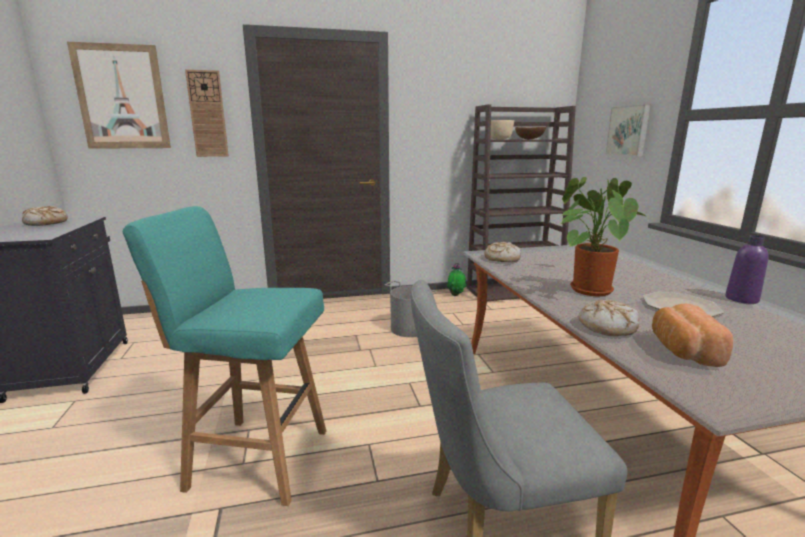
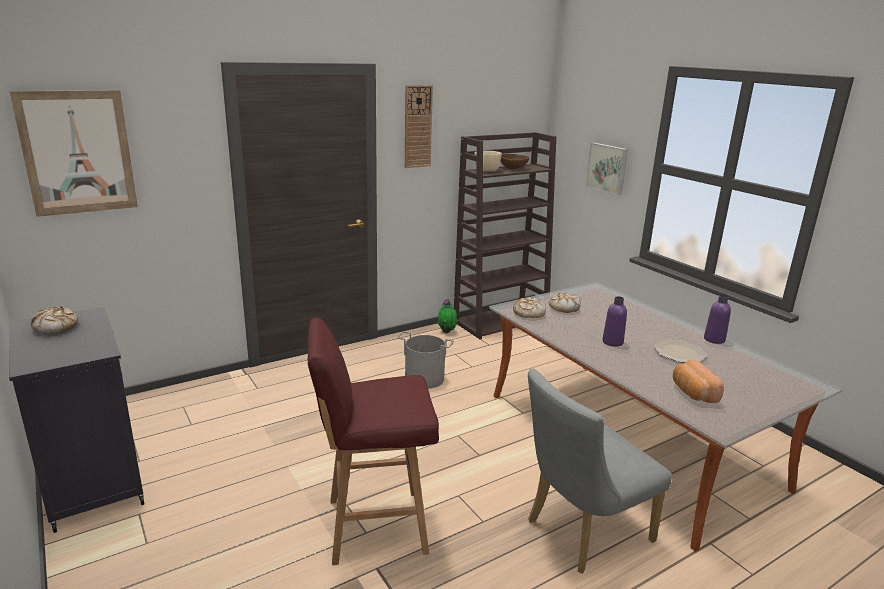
camera: 20 degrees left, 5 degrees up
turquoise stool [123,206,326,506] -> red stool [308,318,439,565]
wall clock [185,69,229,157] -> wall clock moved to [405,85,433,168]
potted plant [560,177,648,296] -> purple bottle [602,296,627,347]
bread [578,300,640,336] -> bread moved to [549,292,581,313]

